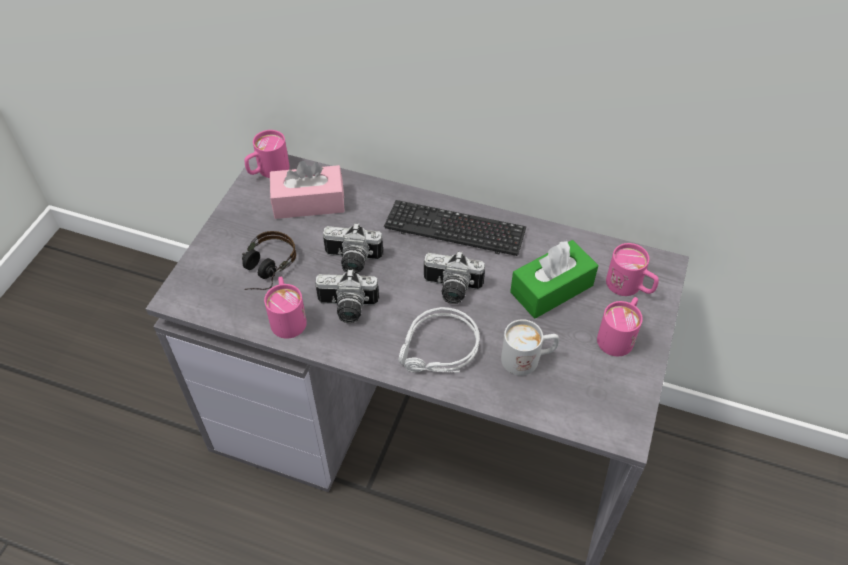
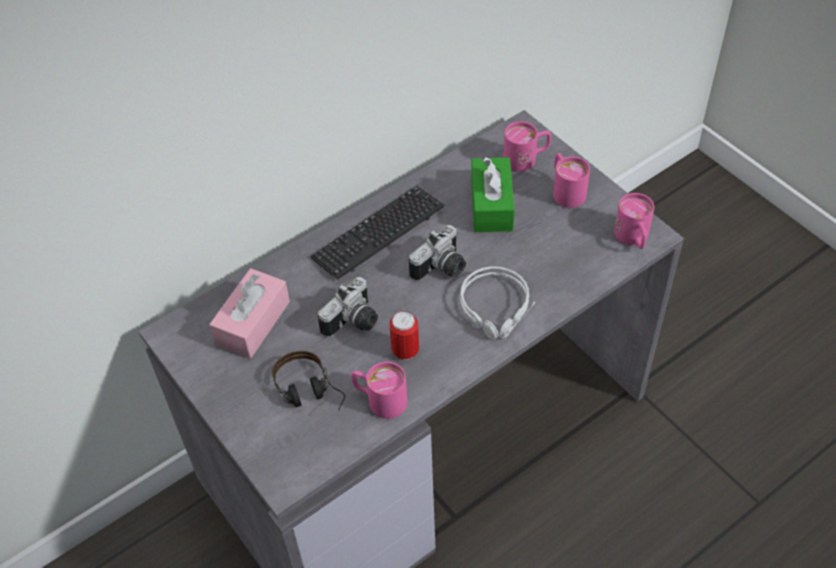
camera: 55 degrees left, 0 degrees up
pink mug [245,130,290,178] -> pink mug moved to [614,193,654,249]
camera [315,269,379,323] -> can [389,311,419,360]
white mug [501,319,559,376] -> none

